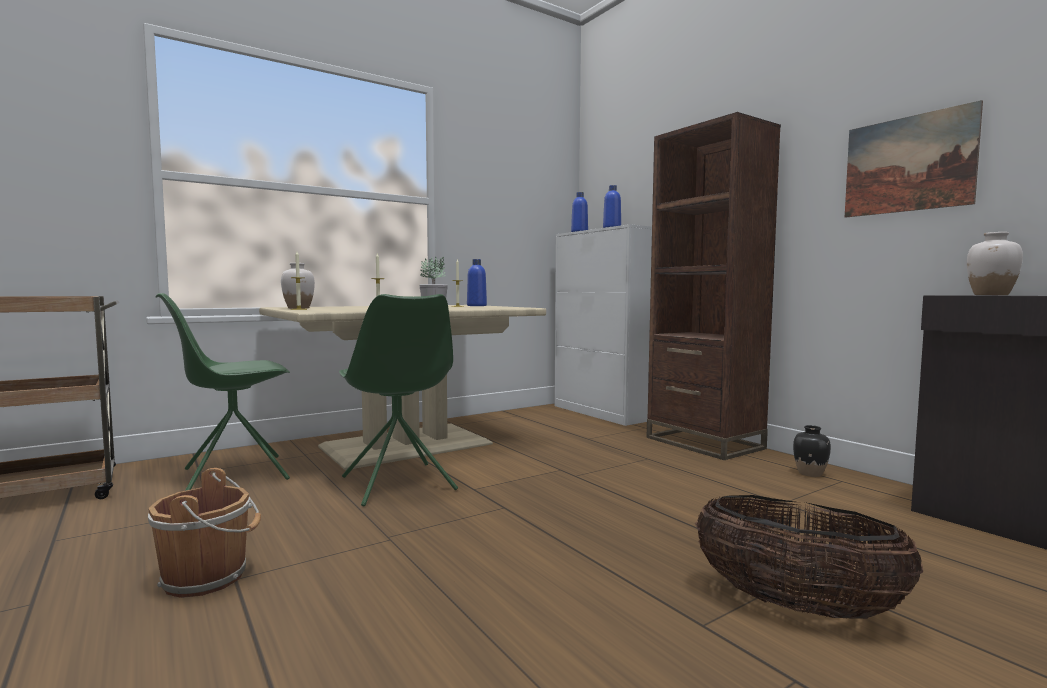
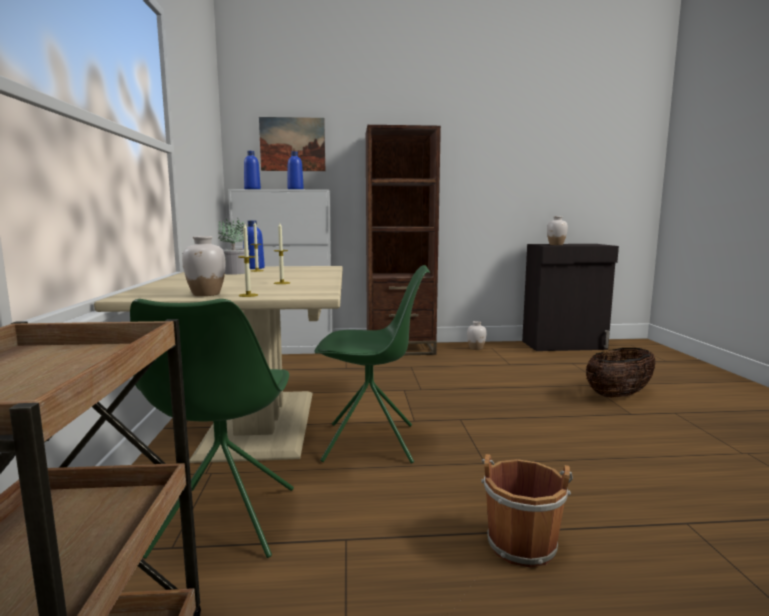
camera: 60 degrees left, 5 degrees up
black vase [793,425,831,477] -> white vase [467,321,487,350]
picture [845,100,983,218] -> picture moved to [259,117,325,171]

